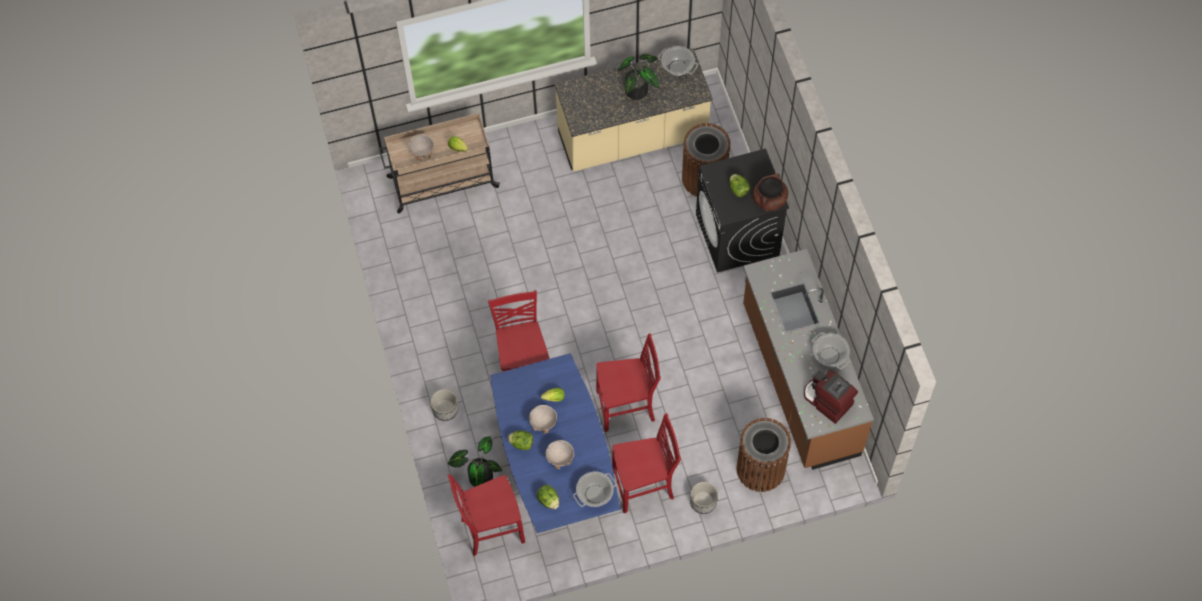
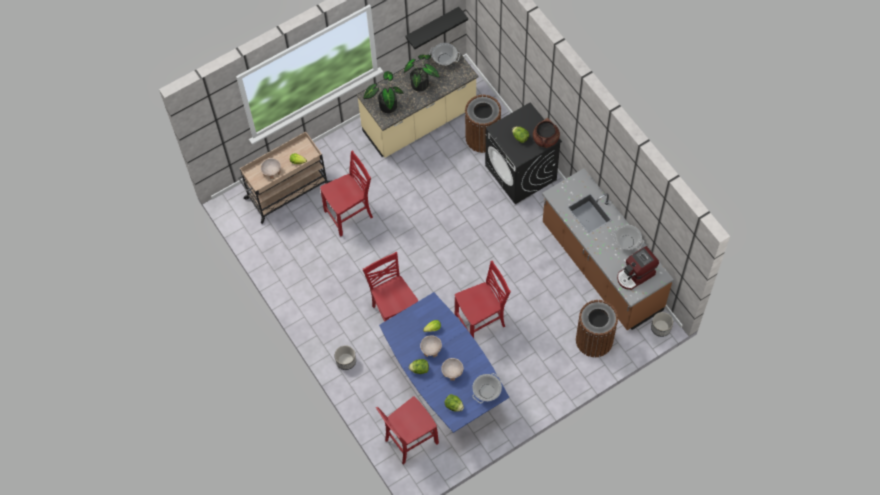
camera: 15 degrees left, 0 degrees up
potted plant [448,436,502,487] -> potted plant moved to [363,71,404,113]
red chair [612,413,681,513] -> red chair moved to [320,150,373,237]
planter [690,482,718,514] -> planter moved to [651,312,673,337]
coffee machine [804,370,858,424] -> coffee machine turned 60 degrees counterclockwise [617,246,659,290]
none -> black shelf [405,7,468,49]

